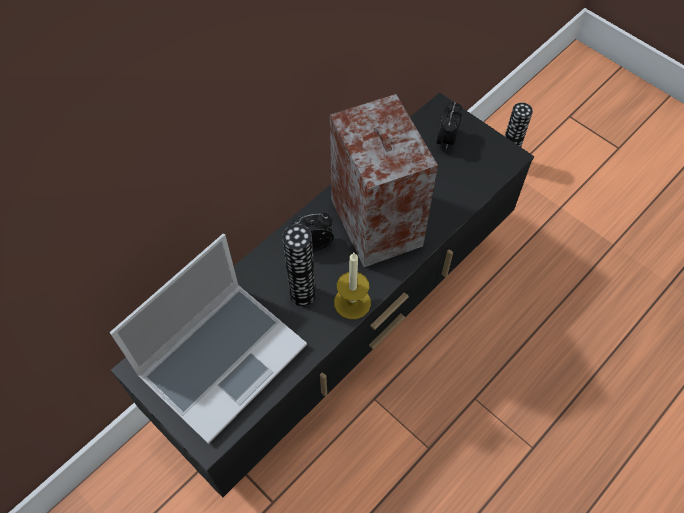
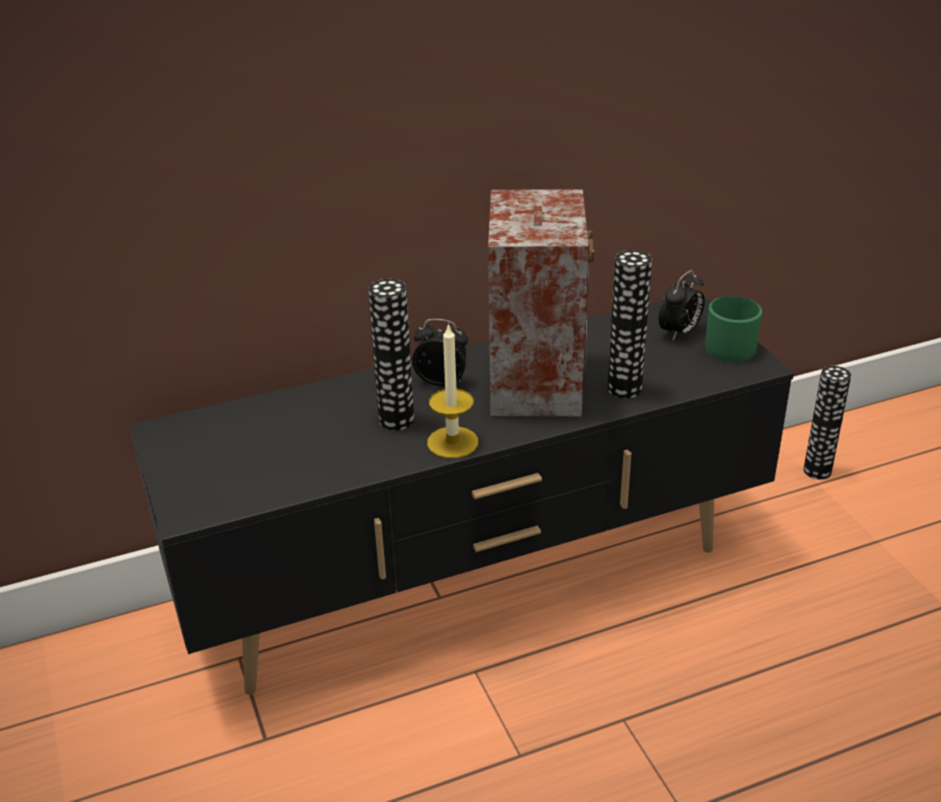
camera: 25 degrees right, 25 degrees down
laptop [110,234,307,444] -> none
none -> vase [608,250,652,398]
none -> green mug [705,296,762,362]

